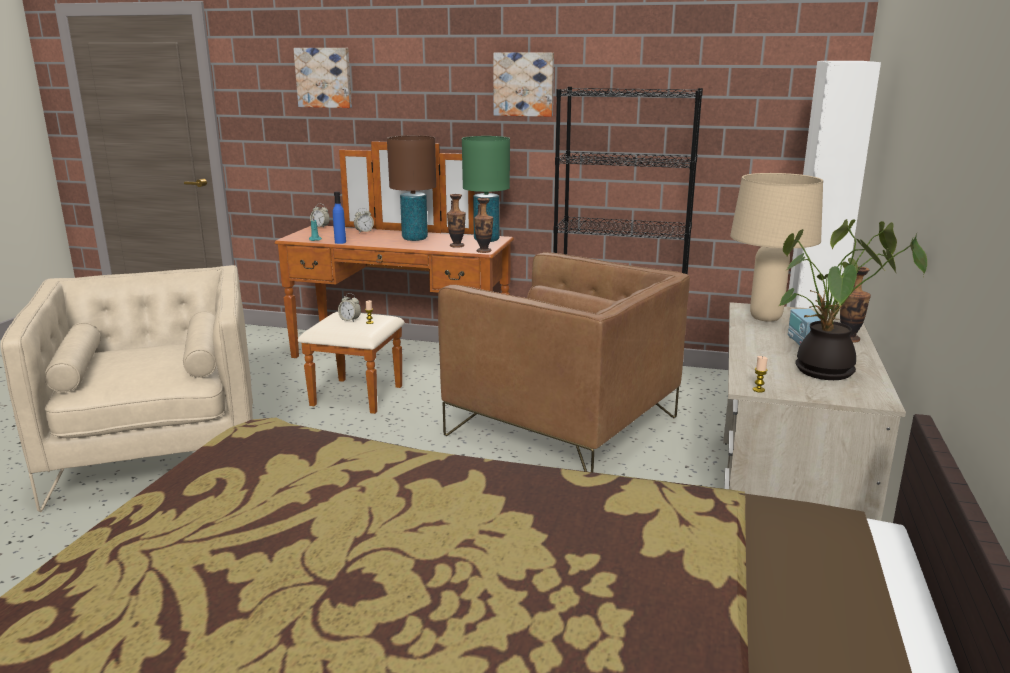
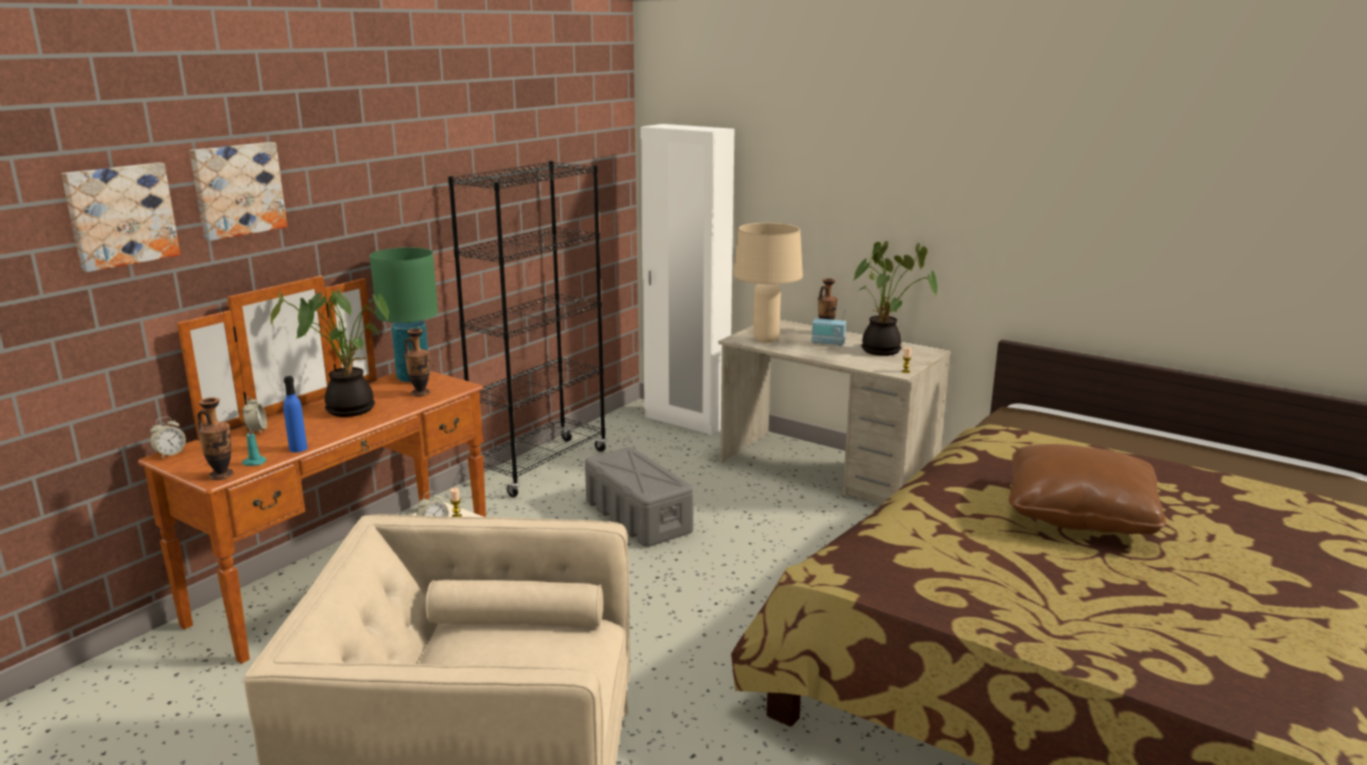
camera: 70 degrees left, 0 degrees up
brown table lamp [387,135,436,241] -> potted plant [271,289,389,417]
brown armchair [438,252,690,472] -> grey storage box [585,447,693,547]
vase [474,198,493,253] -> vase moved to [197,398,234,480]
picture [493,53,554,117] -> picture moved to [190,142,287,241]
none -> brown pillow [1009,444,1166,534]

